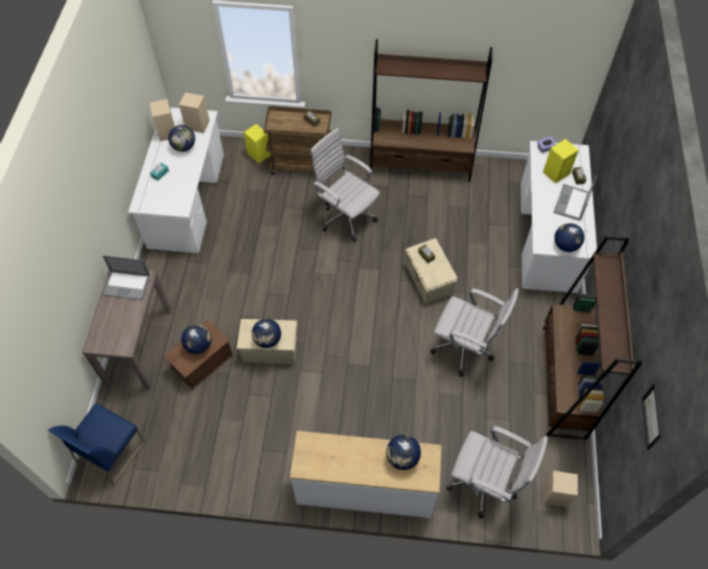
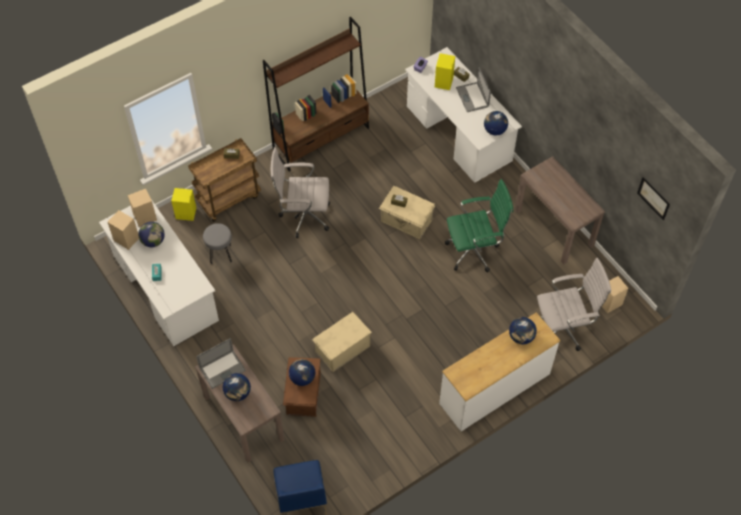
camera: 40 degrees left, 0 degrees up
globe [252,319,281,348] -> globe moved to [223,373,251,401]
white office chair [430,288,519,377] -> green office chair [445,179,513,272]
brown bookcase [543,236,643,440] -> brown console table [515,156,605,264]
none -> grey stool [203,223,232,264]

